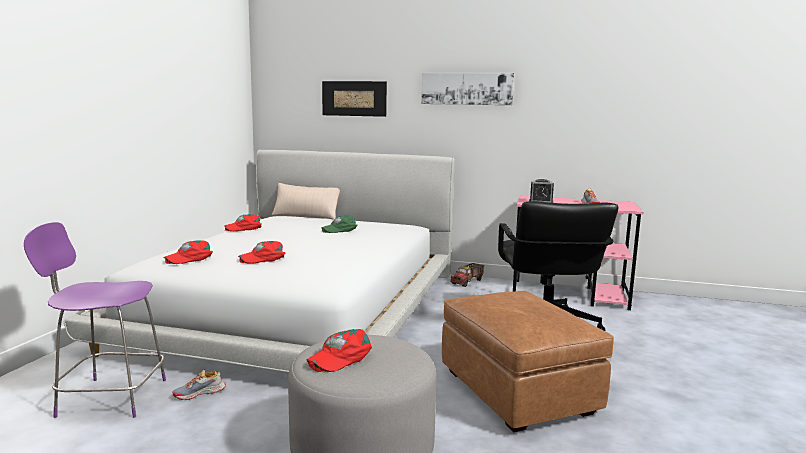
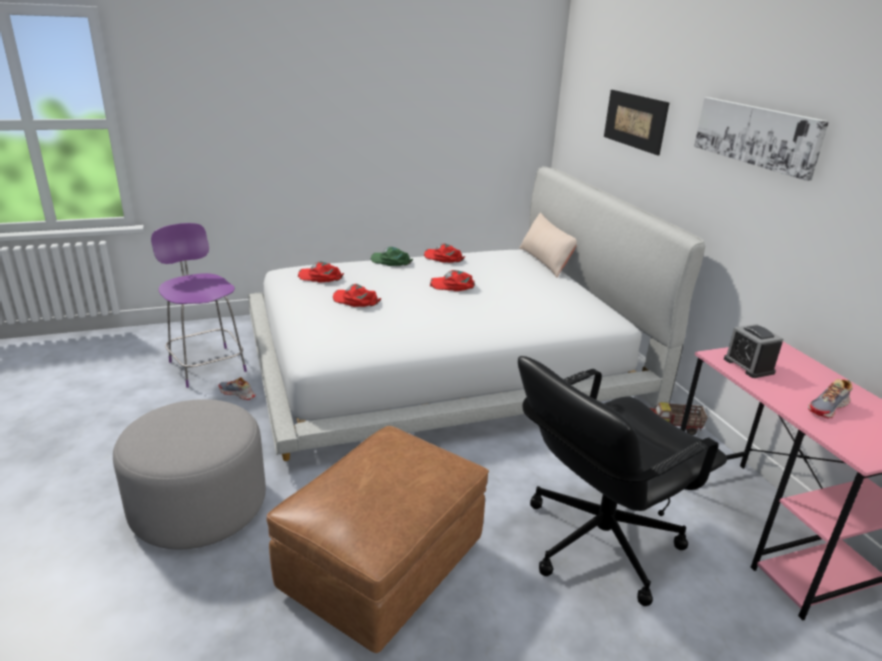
camera: 55 degrees right, 15 degrees up
red cap [306,329,372,372] -> red cap moved to [430,270,475,291]
green cap [322,216,357,233] -> green cap moved to [371,247,413,266]

